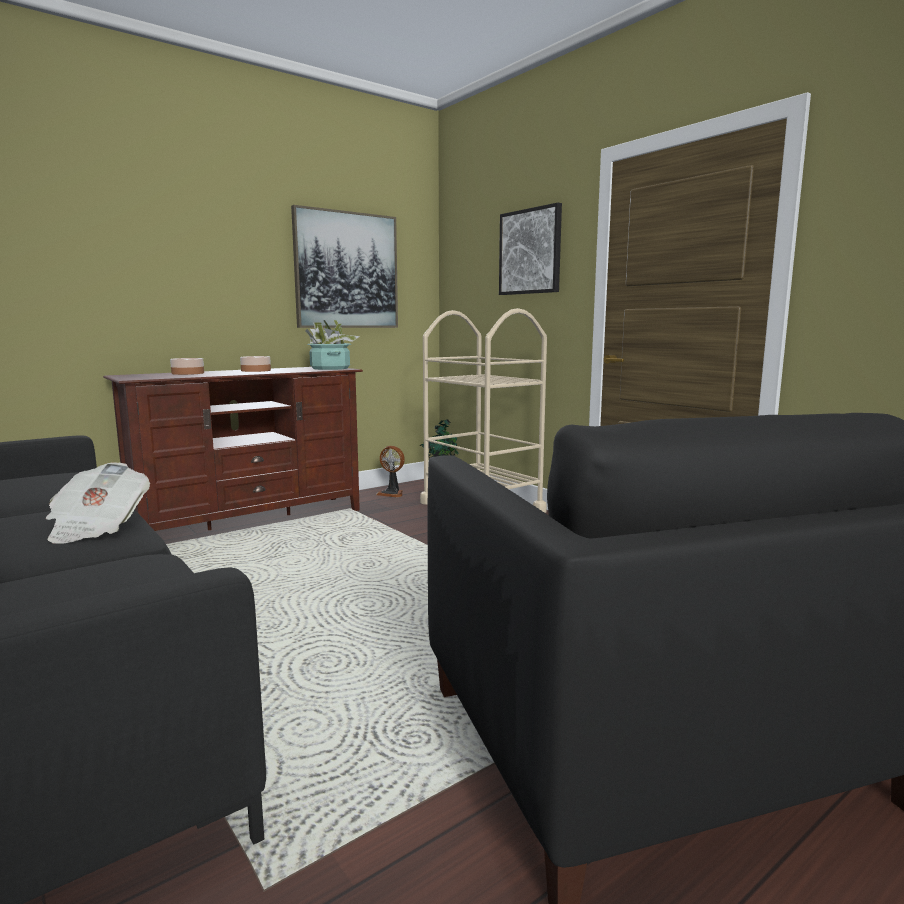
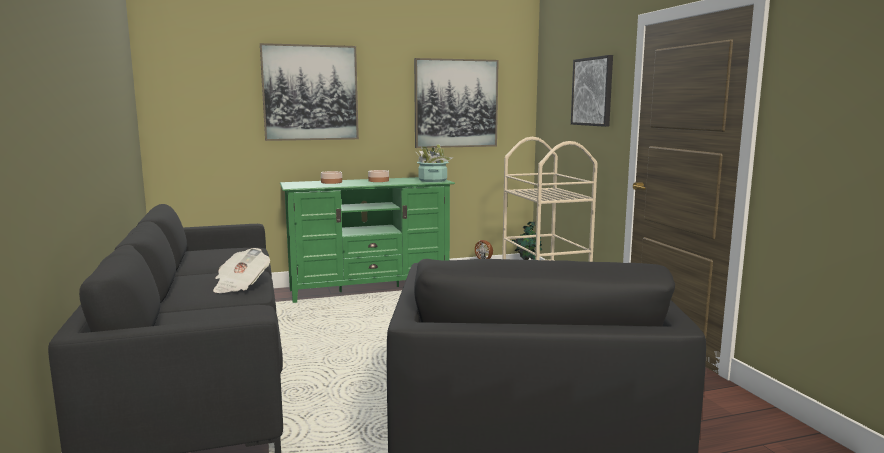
camera: 20 degrees right, 0 degrees up
brown tv stand [103,367,363,531] -> green tv stand [280,177,455,303]
none -> picture [260,43,359,141]

